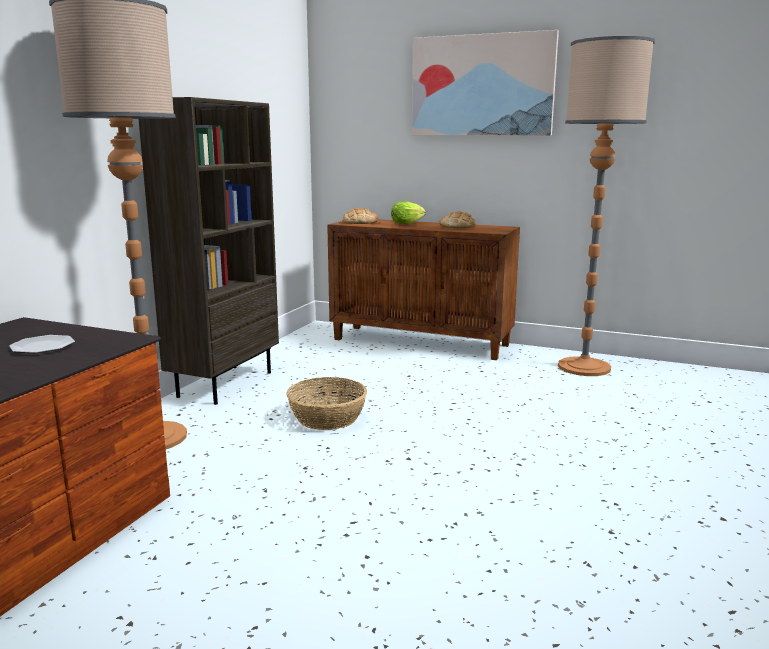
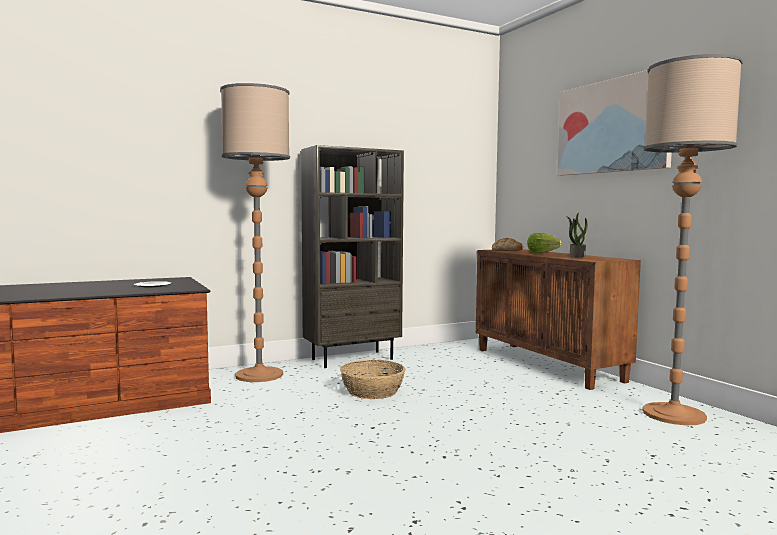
camera: 40 degrees right, 10 degrees down
bread [440,211,476,228] -> potted plant [566,212,588,258]

